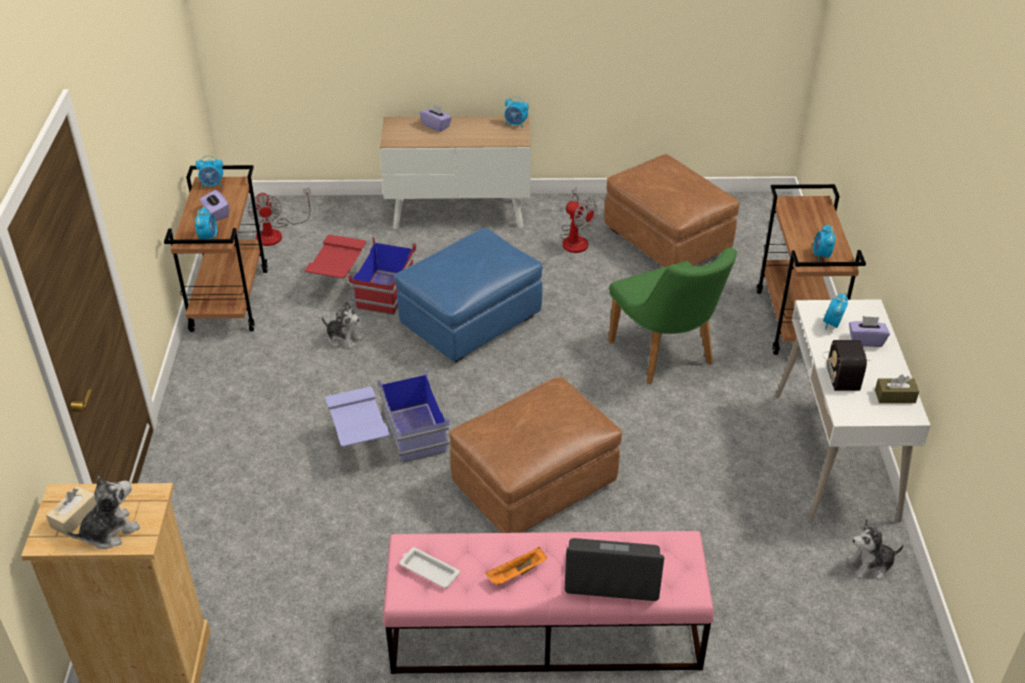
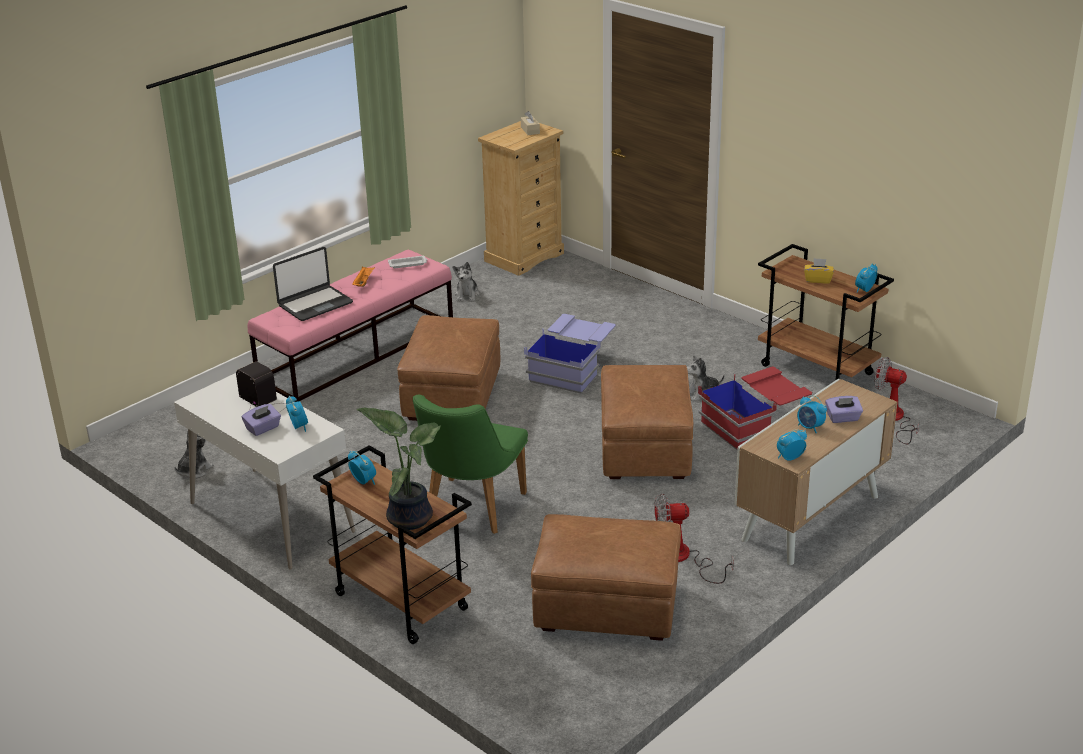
camera: 135 degrees right, 10 degrees down
plush toy [67,476,140,549] -> plush toy moved to [453,262,480,301]
alarm clock [195,207,217,245] -> alarm clock moved to [797,395,827,433]
purple tissue box [199,190,229,221] -> yellow tissue box [804,258,834,284]
blue ottoman [395,228,542,362] -> brown ottoman [601,365,693,479]
green chair [608,248,737,384] -> green chair turned 90 degrees counterclockwise [413,395,528,534]
brown tissue box [875,374,919,403] -> none
none -> potted plant [357,408,441,530]

